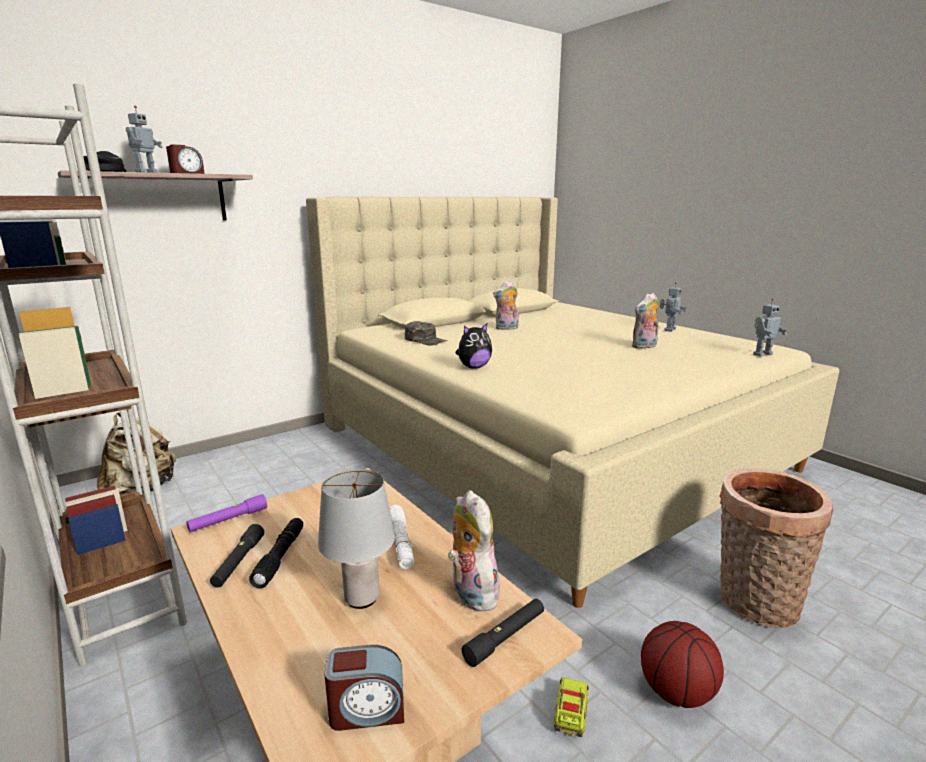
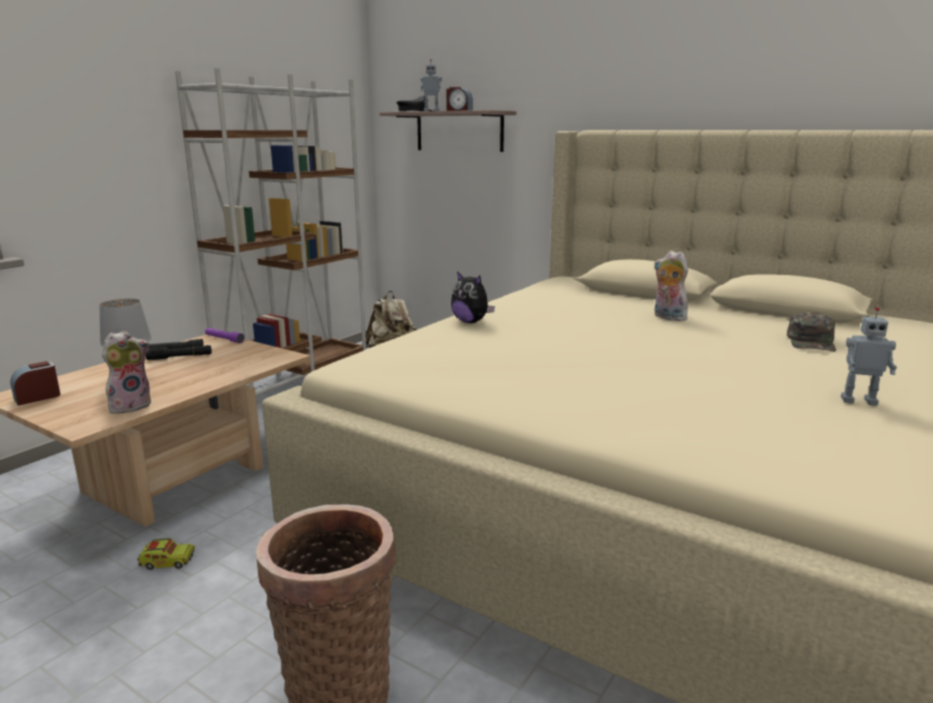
camera: 70 degrees right, 0 degrees up
alarm clock [325,645,404,731] -> alarm clock turned 75 degrees clockwise [10,361,61,406]
white flashlight [389,505,414,569] -> none
green cap [405,321,447,345] -> green cap moved to [787,312,836,352]
black flashlight [462,599,544,667] -> none
plush toy [632,293,659,349] -> none
basketball [641,621,724,708] -> none
toy robot [753,298,787,357] -> none

